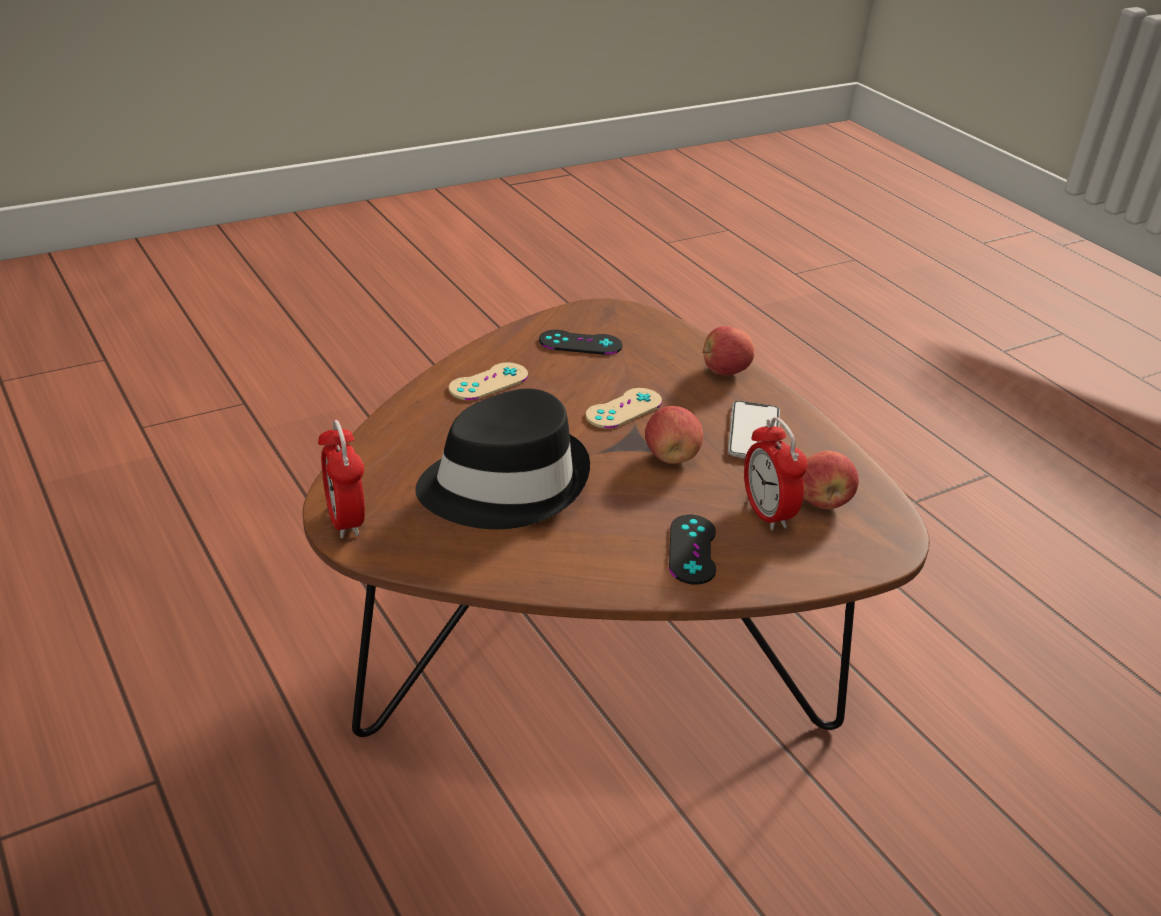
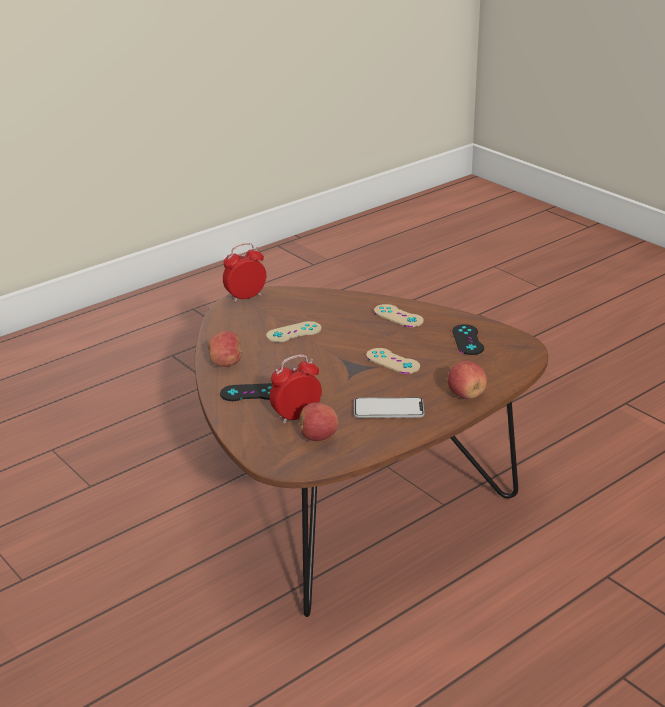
camera: 85 degrees right, 5 degrees down
black hat [415,389,590,529] -> beige game controller [266,321,321,342]
apple [645,406,703,464] -> apple moved to [208,331,243,367]

